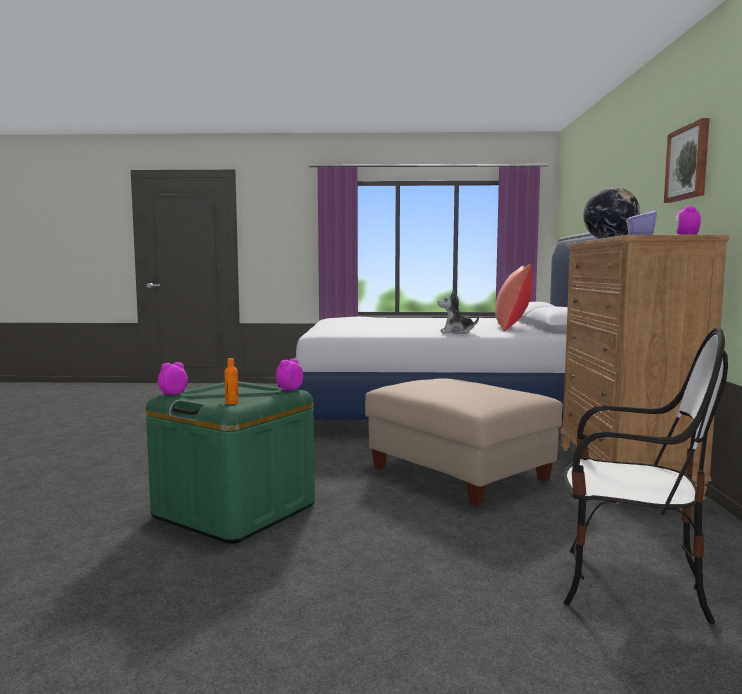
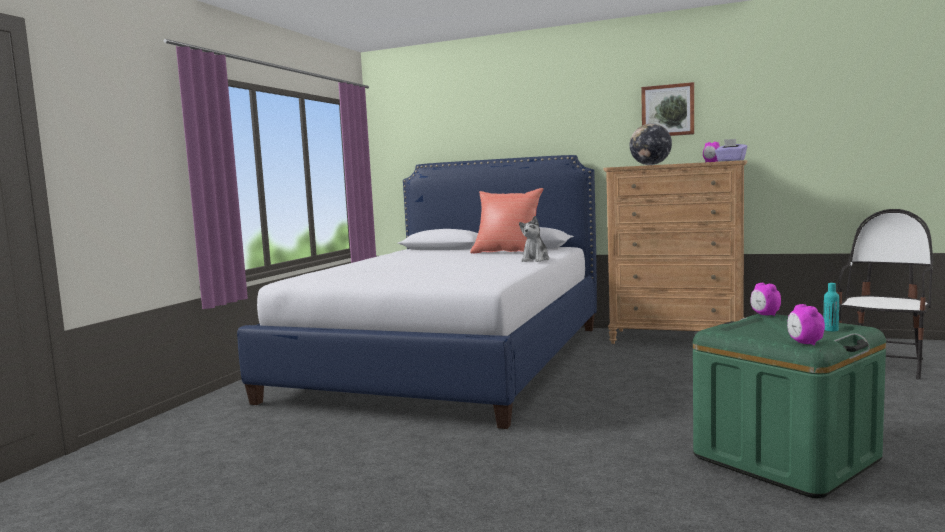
camera: 70 degrees left, 0 degrees up
orange bottle [224,358,239,405] -> turquoise bottle [824,283,839,331]
beige ottoman [365,378,563,507] -> none

